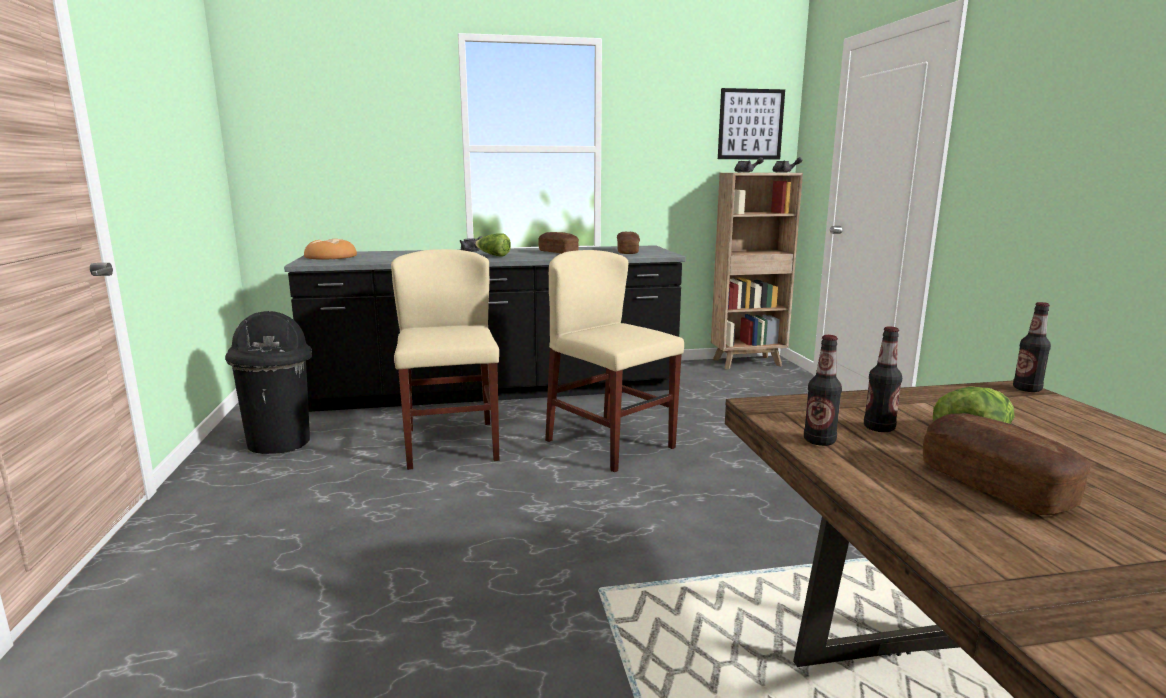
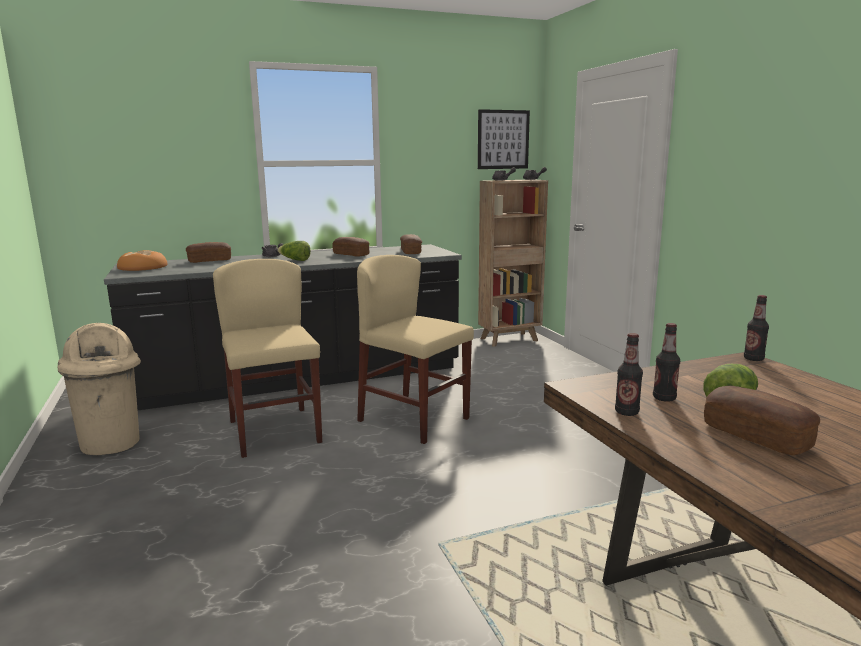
camera: 10 degrees left, 0 degrees up
black trash can [225,311,312,454] -> beige trash can [58,323,141,456]
none -> bread [186,242,231,263]

